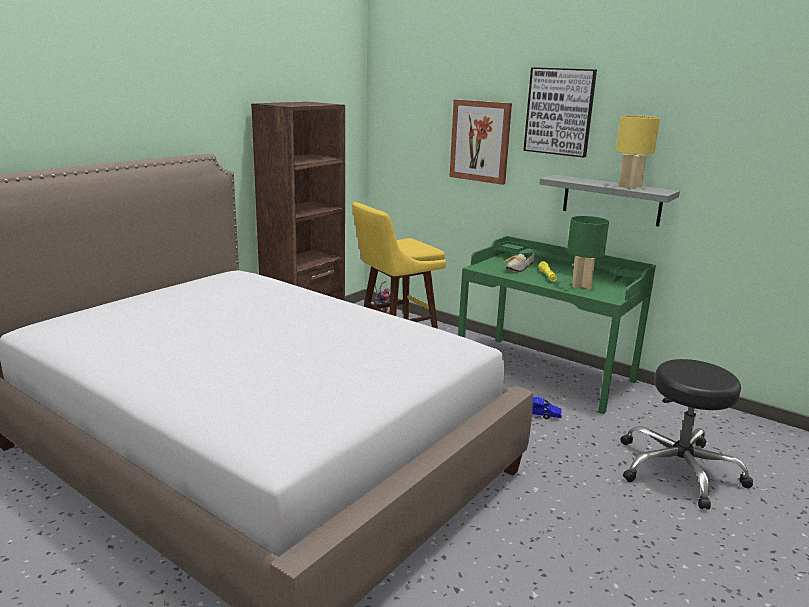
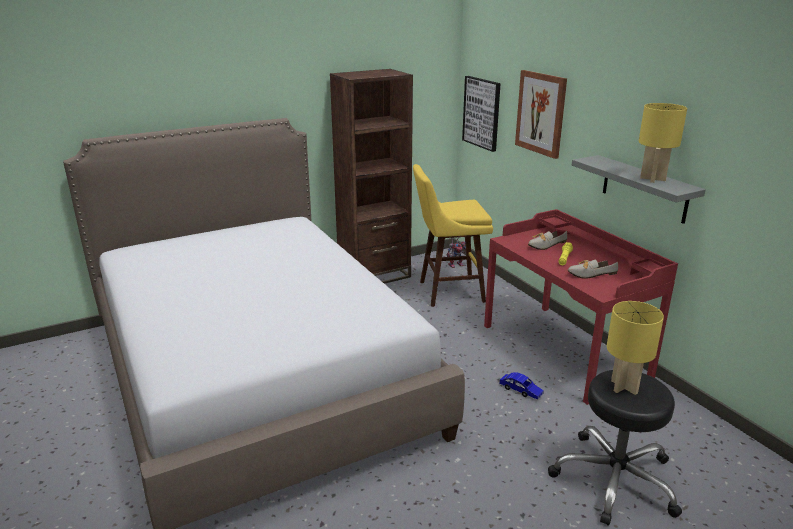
camera: 25 degrees right, 5 degrees up
green desk [458,236,656,414] -> red desk [484,209,678,405]
picture [523,67,597,158] -> picture moved to [462,76,501,152]
green table lamp [567,216,609,289] -> shoe [568,259,618,279]
none -> yellow table lamp [607,301,664,395]

